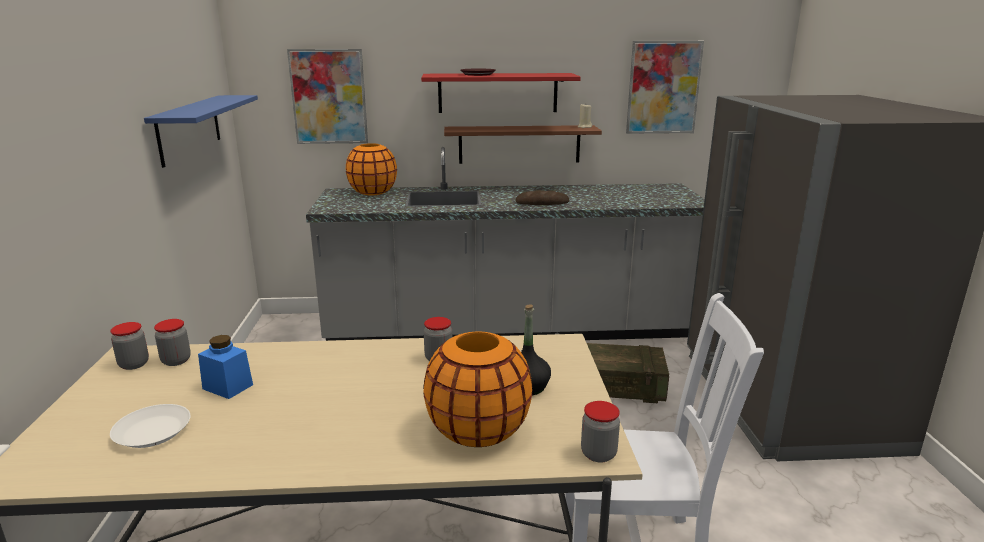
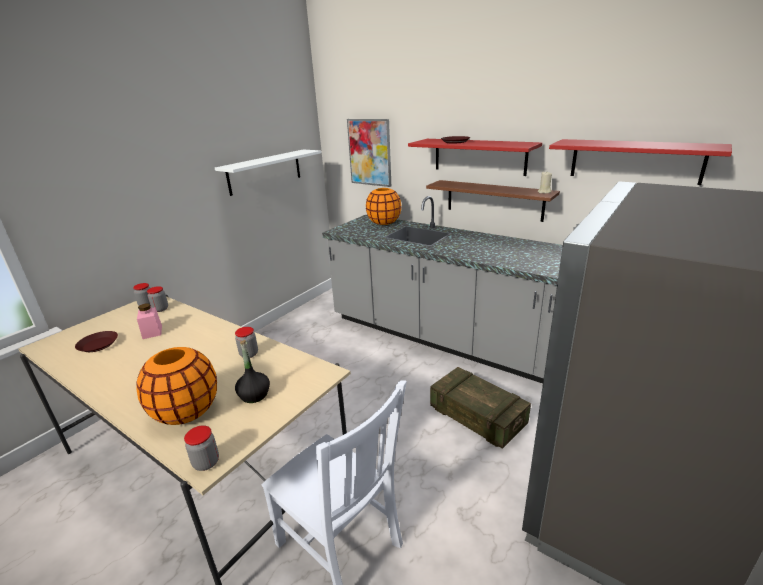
camera: 40 degrees right, 5 degrees up
white plate [110,404,191,448] -> brown plate [75,331,118,352]
blue shelf [144,95,258,168] -> white shelf [215,149,321,196]
blue jar [198,335,253,399] -> pink jar [137,303,162,339]
bread [516,190,569,205] -> none
picture [626,41,704,134] -> red shelf [549,139,732,185]

